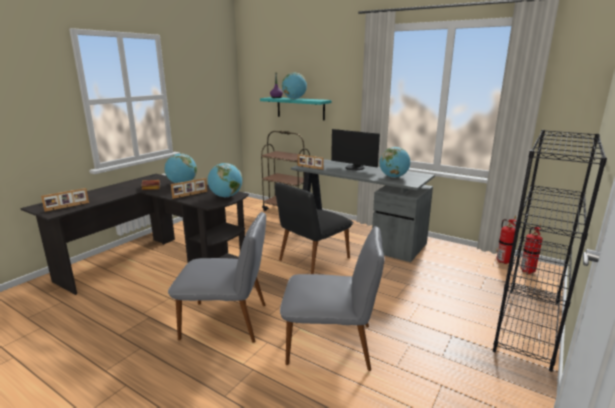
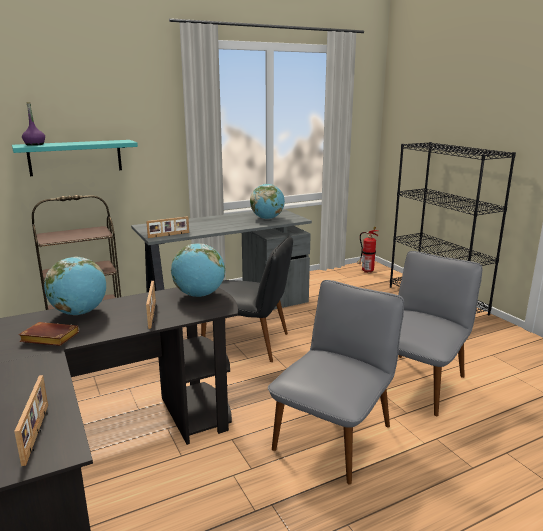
camera: 60 degrees left, 0 degrees up
black chair [275,182,353,274] -> black chair turned 60 degrees counterclockwise [201,236,293,362]
globe [282,72,307,99] -> none
monitor [331,129,380,170] -> none
fire extinguisher [496,216,516,264] -> none

